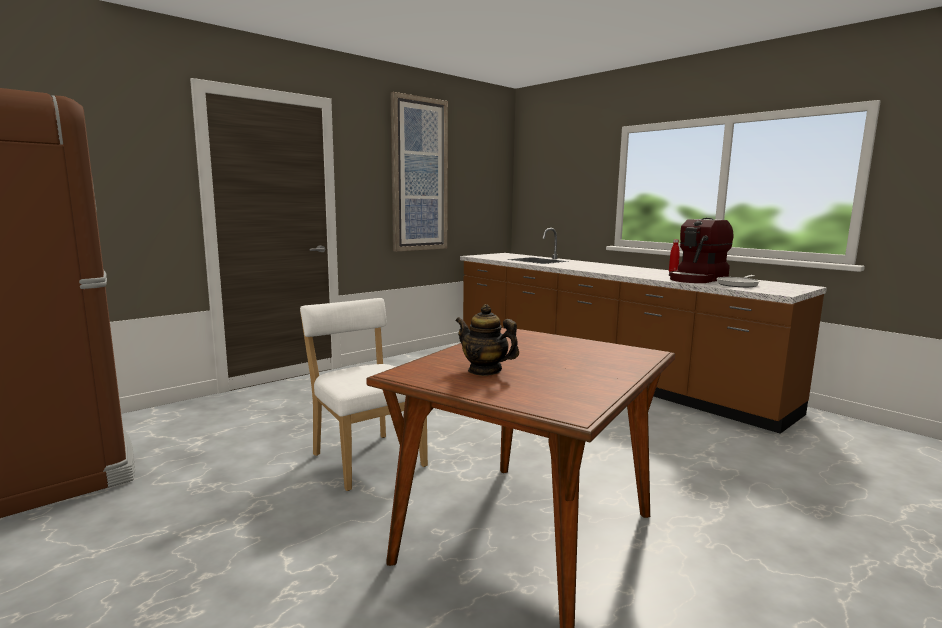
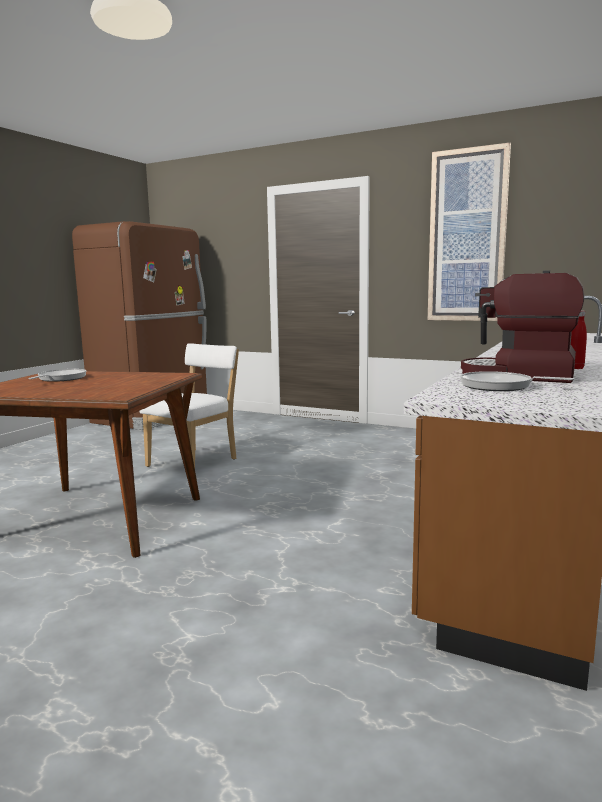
camera: 70 degrees right, 0 degrees up
teapot [456,304,519,376] -> frying pan [28,369,86,382]

